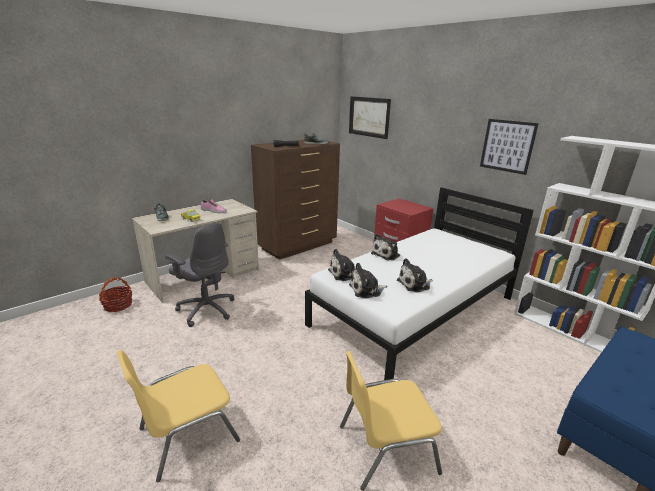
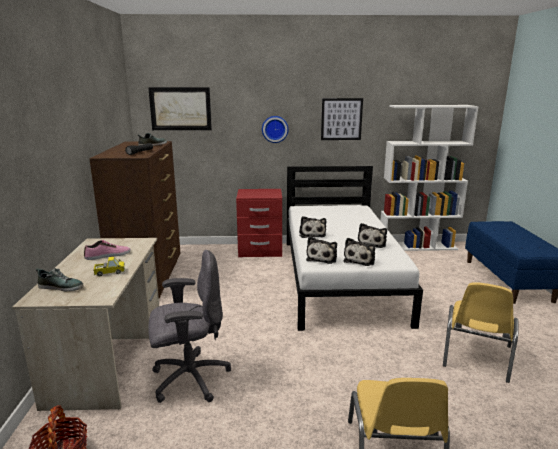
camera: 50 degrees left, 5 degrees down
none -> wall clock [262,116,289,143]

